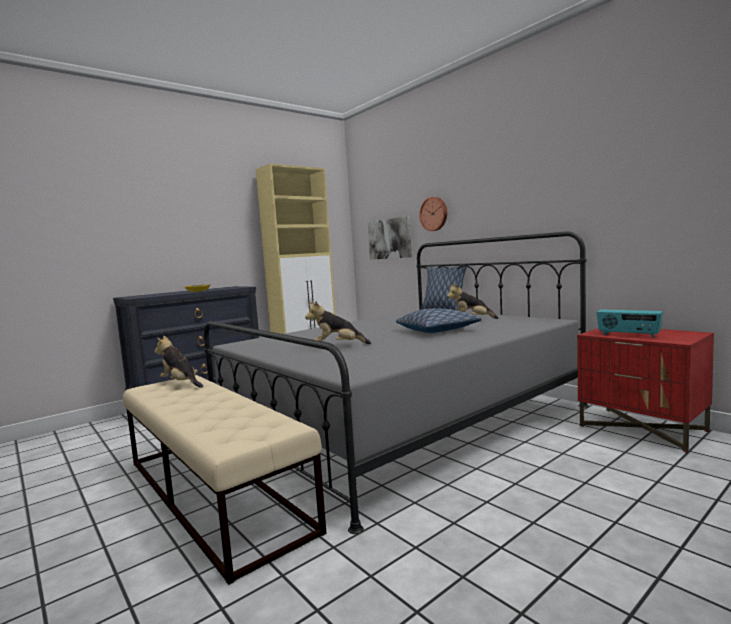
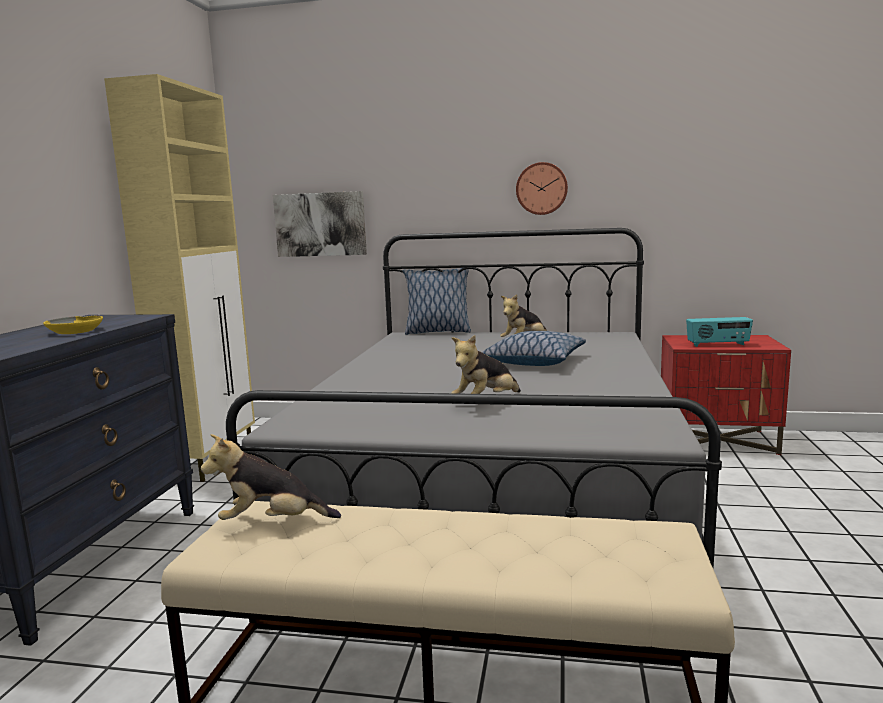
camera: 40 degrees left, 5 degrees up
wall clock [419,197,447,231] -> wall clock moved to [516,162,568,215]

